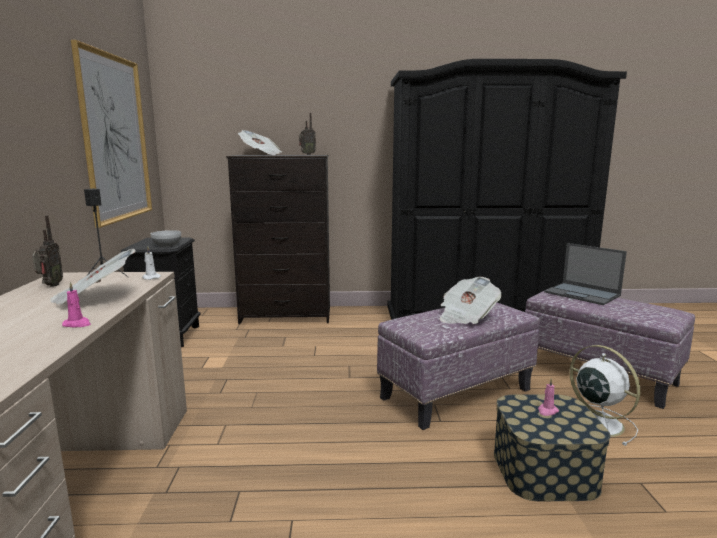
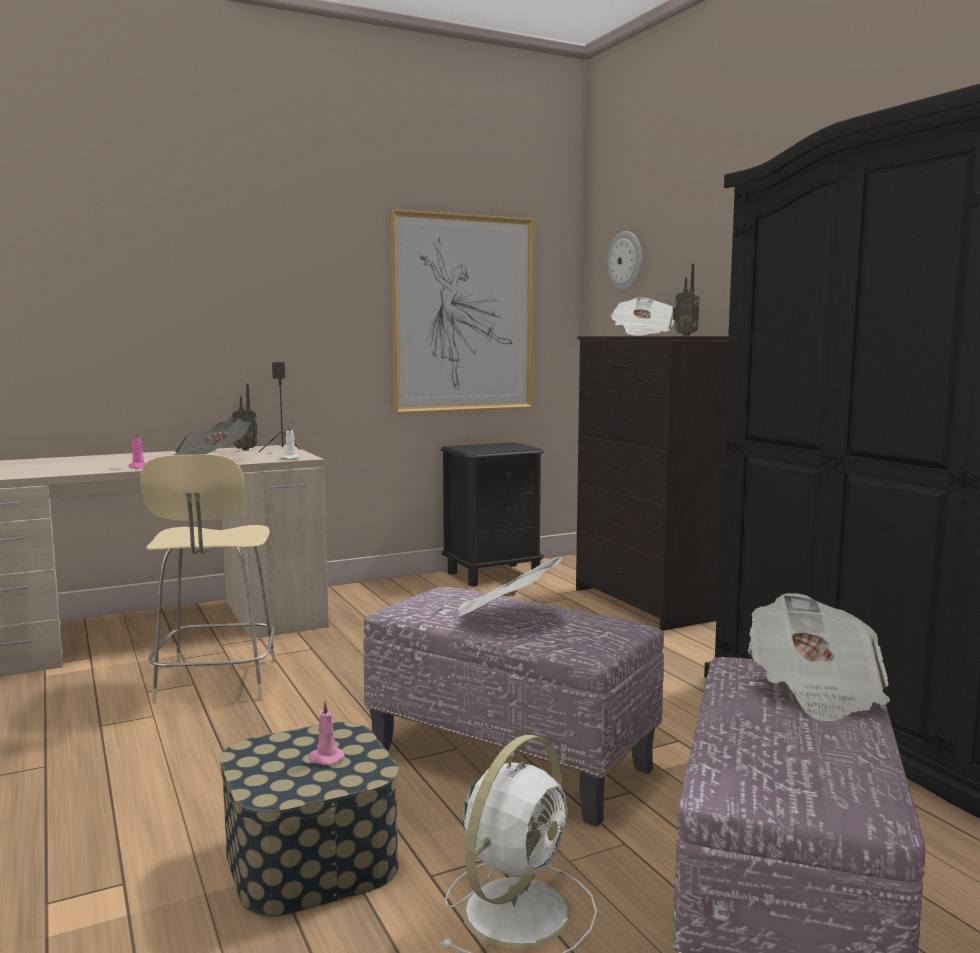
camera: 65 degrees right, 5 degrees down
bowl [151,230,181,247] -> none
laptop [544,243,627,305] -> newspaper [748,593,890,721]
none -> beige chair [140,455,276,704]
none -> wall clock [607,231,642,291]

